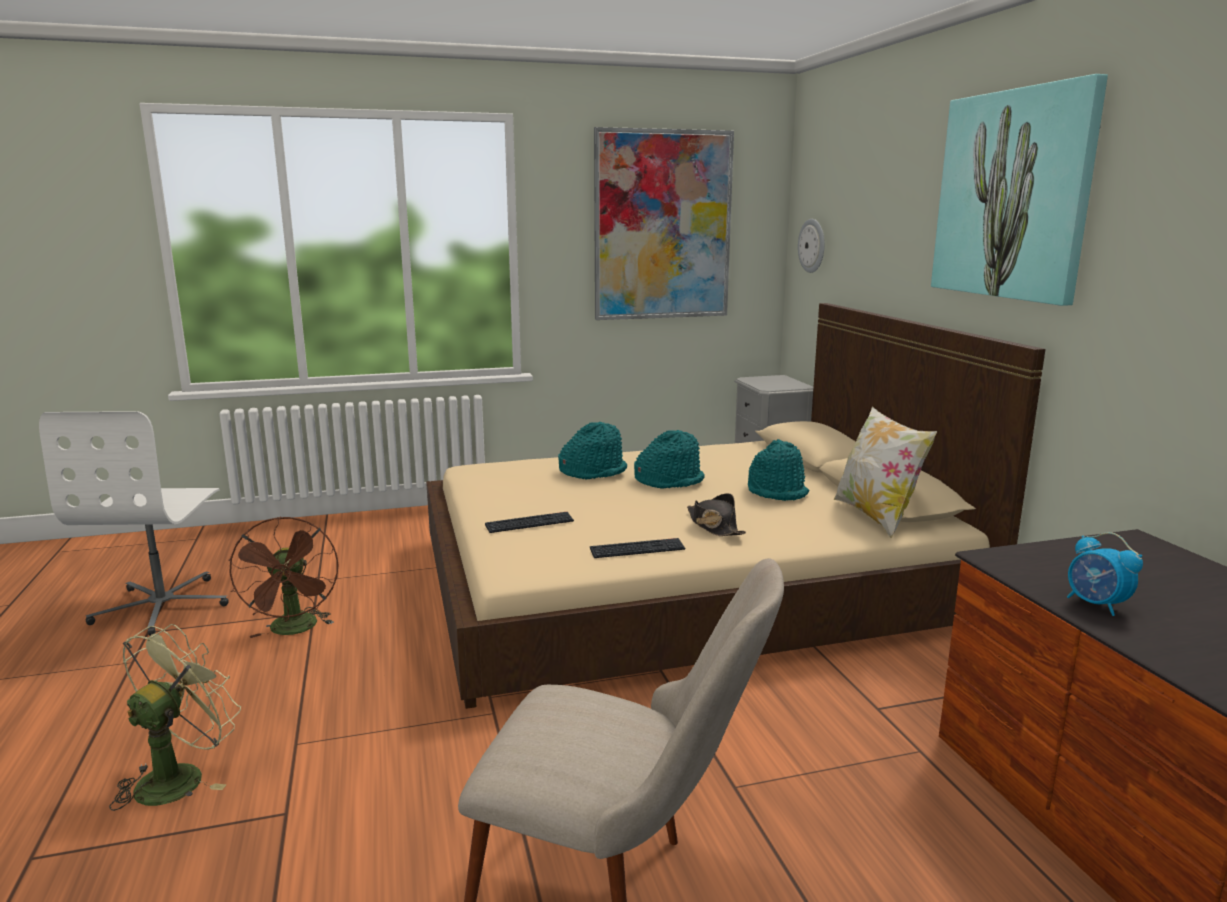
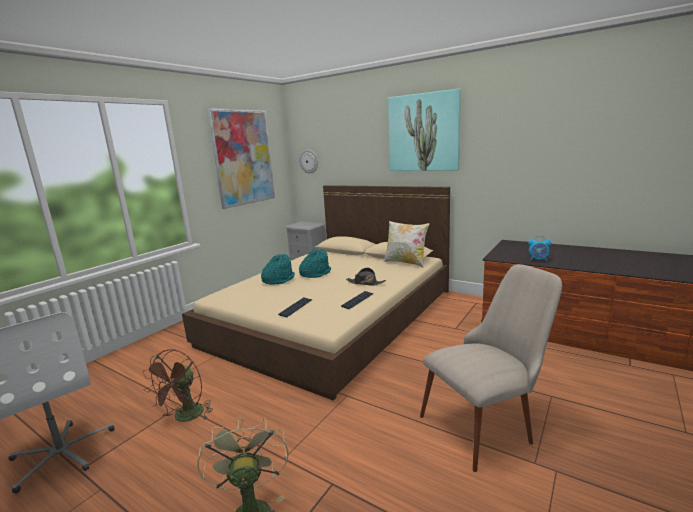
camera: 40 degrees left, 0 degrees up
brown fan [228,517,338,638] -> brown fan turned 75 degrees clockwise [143,349,212,422]
turquoise hat [748,439,809,501] -> none

